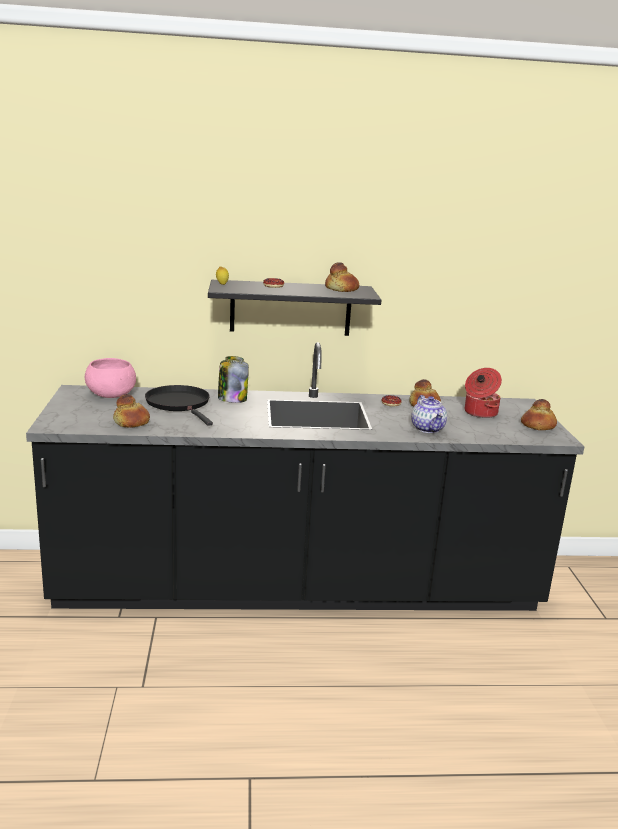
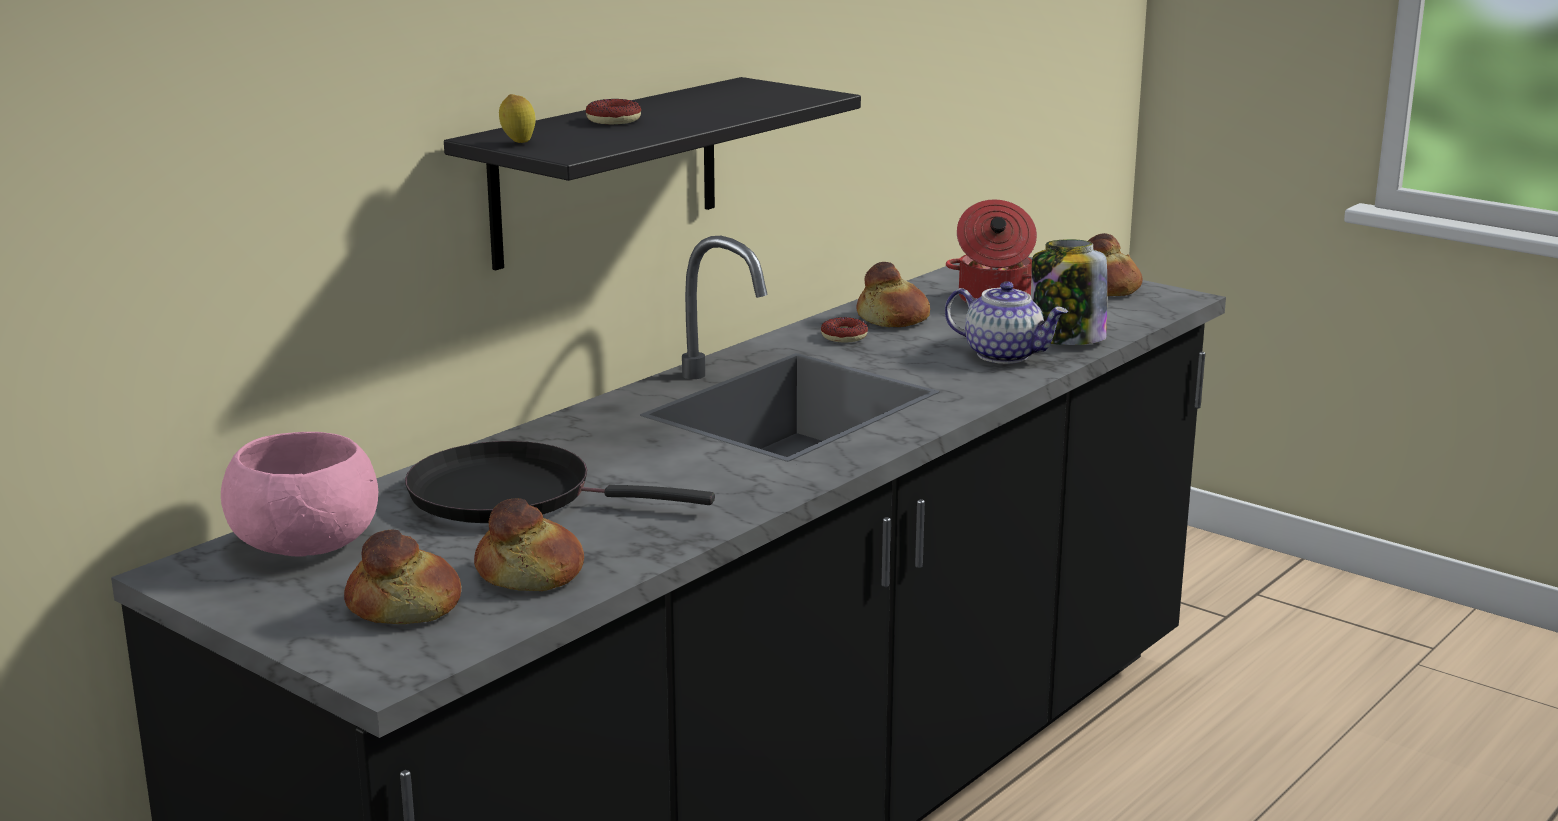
camera: 45 degrees left, 0 degrees up
jar [218,356,249,403] -> jar moved to [1031,239,1107,345]
bread [325,262,359,292] -> bread moved to [344,529,461,624]

